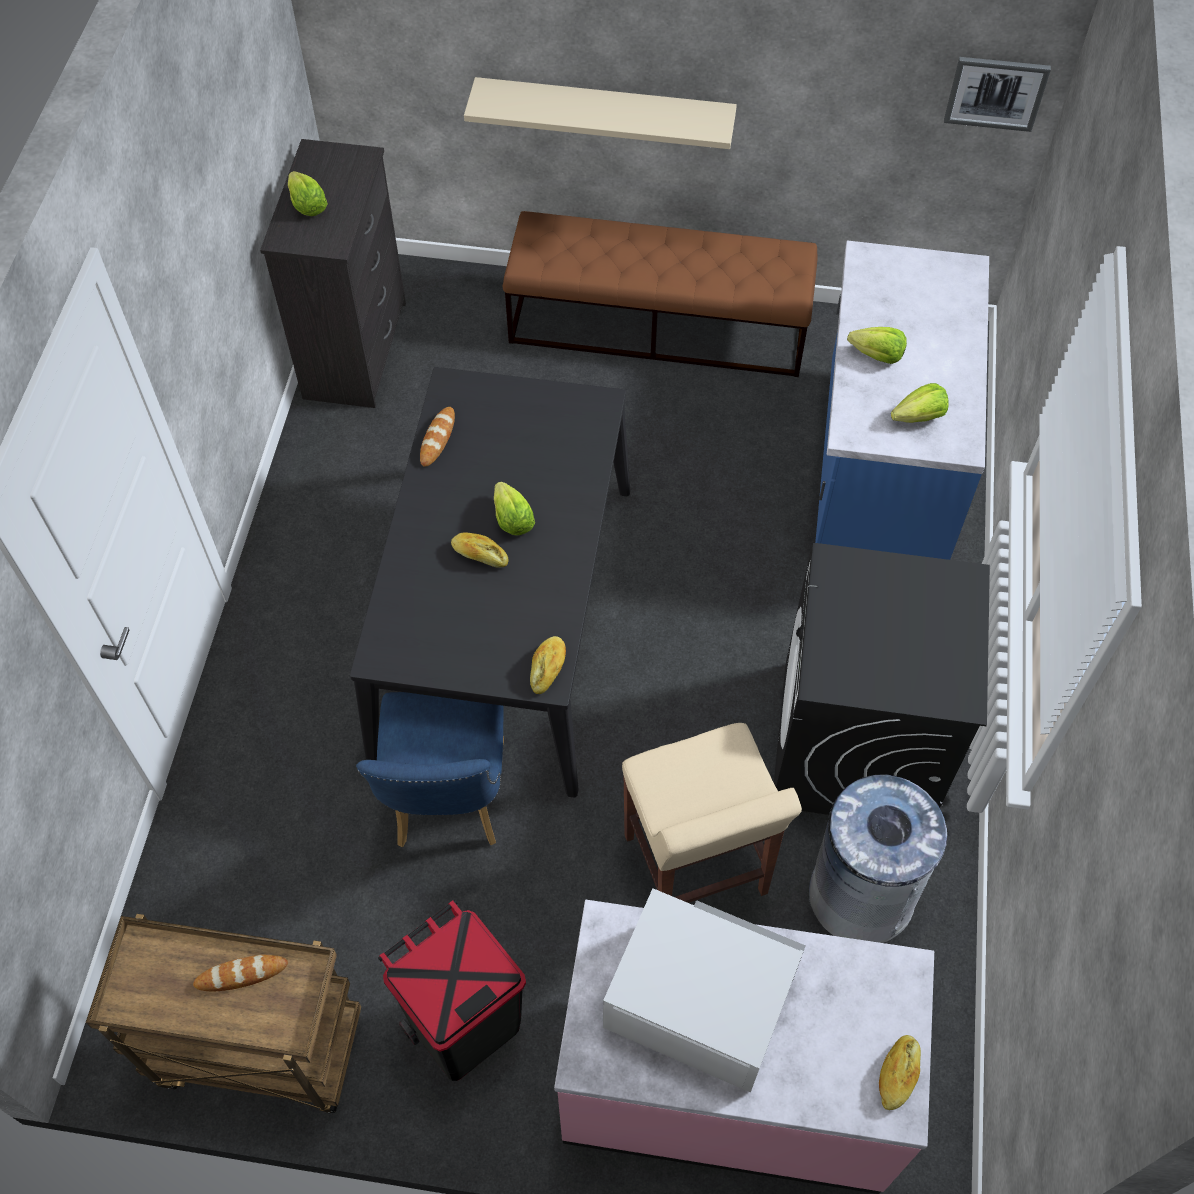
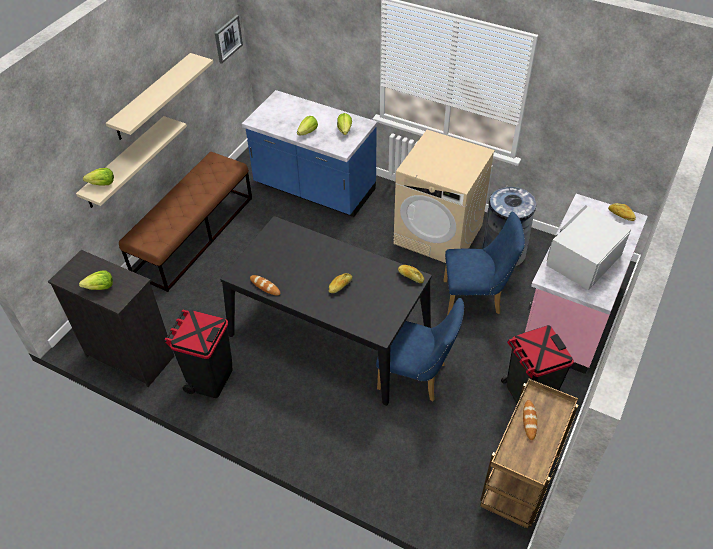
camera: 70 degrees left, 10 degrees down
lettuce [494,482,535,536] -> lettuce moved to [83,168,114,186]
beige stool [622,723,802,903] -> blue chair [444,212,525,315]
black washing machine [774,543,990,815] -> beige washing machine [393,130,495,263]
none -> beige shelf [106,53,213,140]
none -> black trash can [164,310,233,398]

